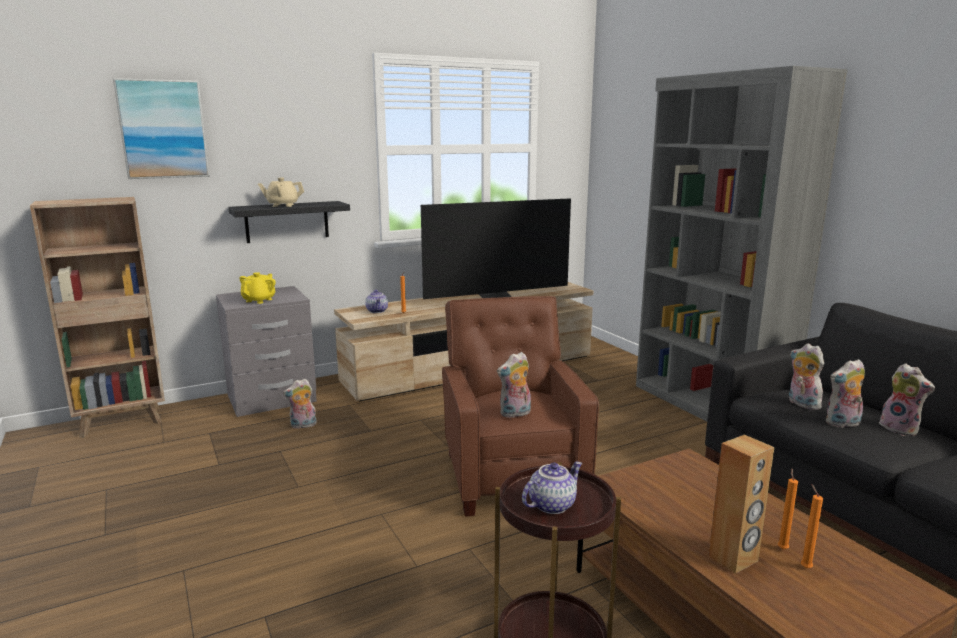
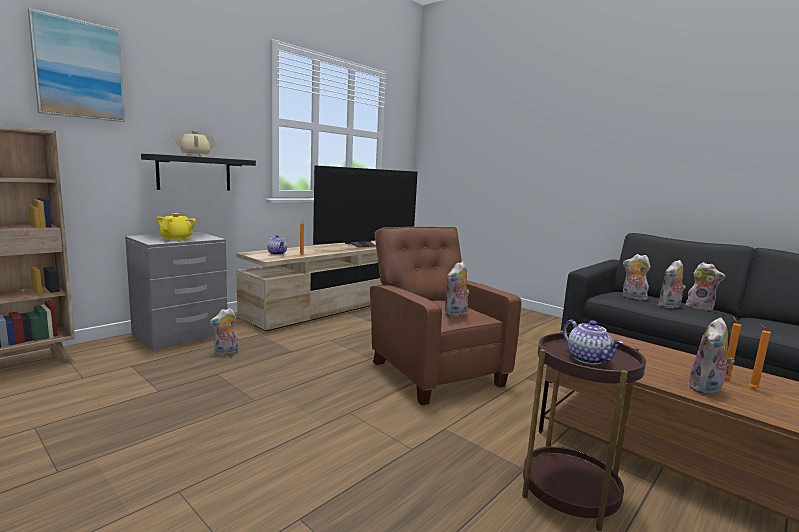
camera: 20 degrees left, 5 degrees down
teapot [522,462,582,514] -> teapot turned 120 degrees clockwise [563,320,623,365]
grey bookcase [636,66,848,421] -> none
brown speaker [709,435,774,574] -> plush toy [688,317,734,395]

